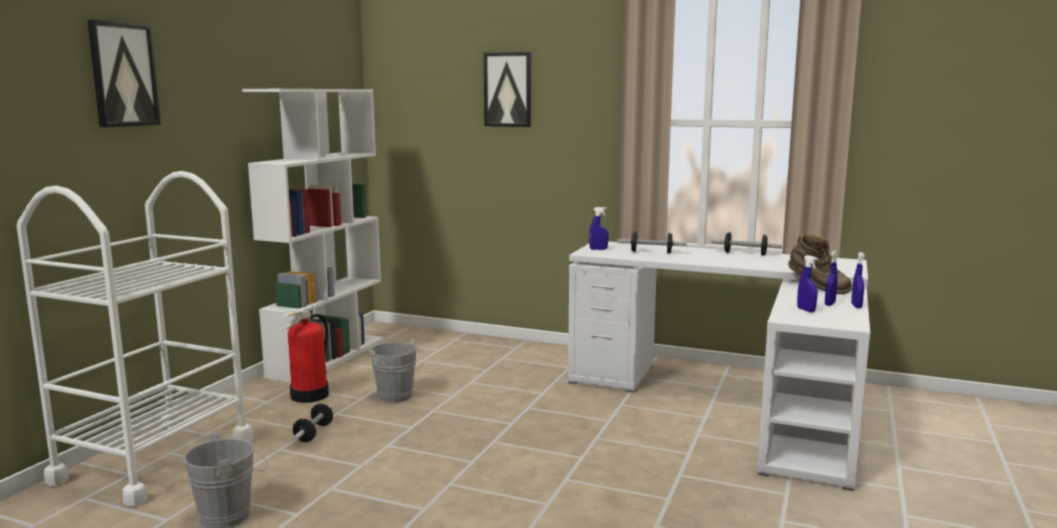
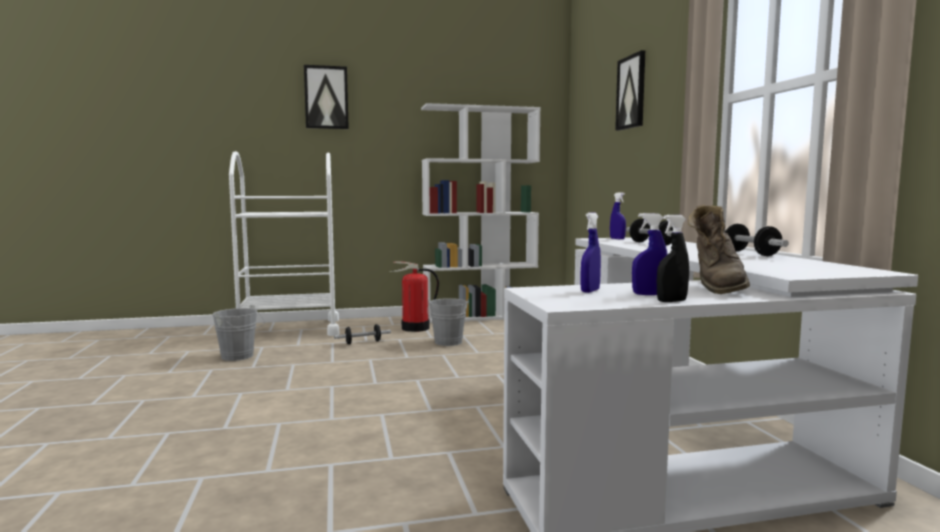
camera: 55 degrees right, 5 degrees down
blue spray bottle [851,252,865,308] -> black spray bottle [657,215,689,302]

